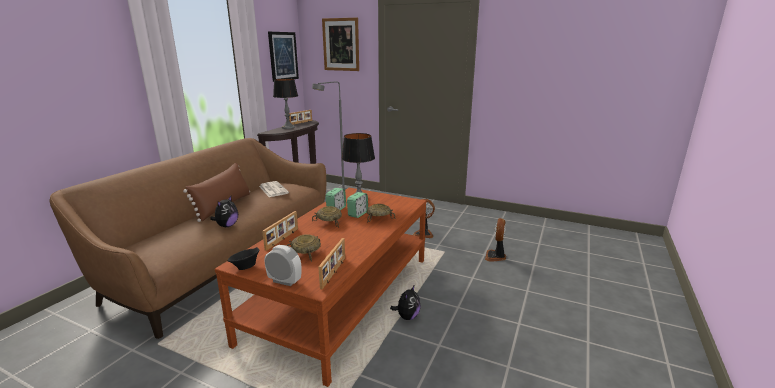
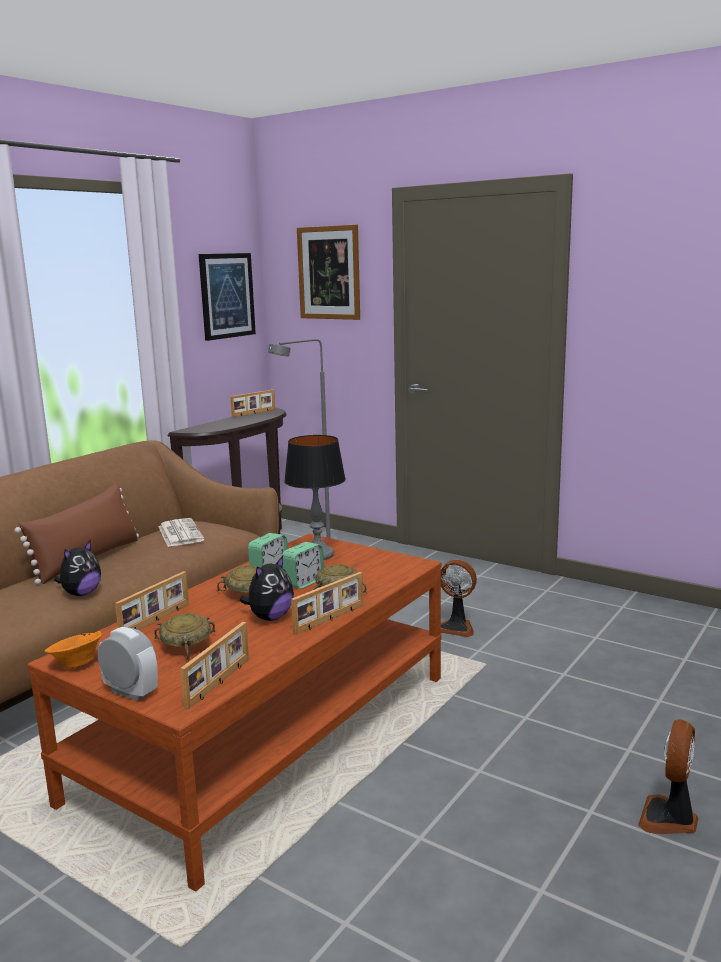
camera: 10 degrees right, 5 degrees down
black bowl [227,247,259,270] -> orange bowl [45,631,102,668]
table lamp [273,79,298,129] -> none
plush toy [390,286,421,320] -> plush toy moved to [240,556,294,621]
fan [485,218,506,262] -> fan moved to [638,719,698,834]
none -> picture frame [291,572,363,635]

